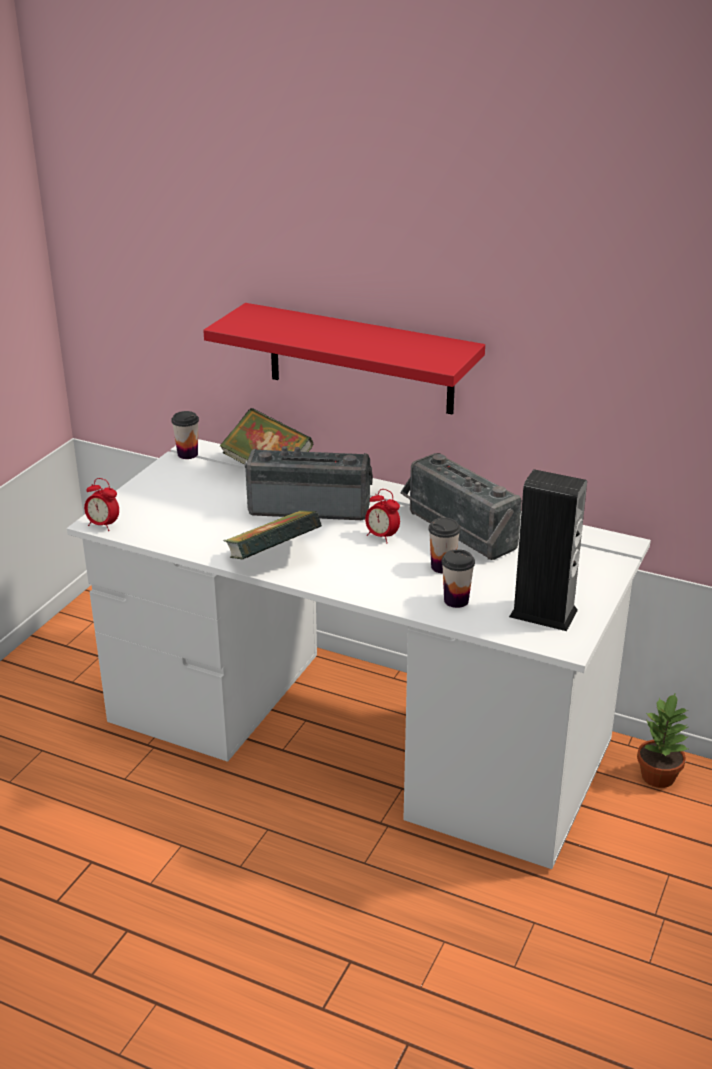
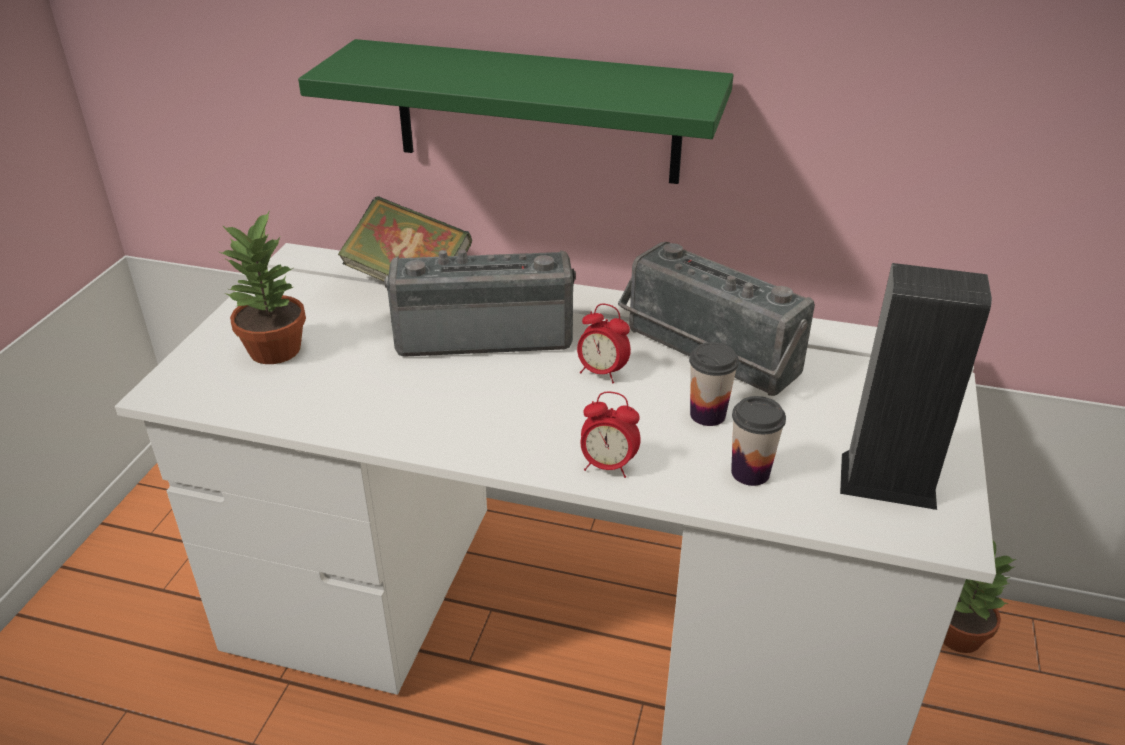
camera: 10 degrees left, 5 degrees up
alarm clock [84,478,119,531] -> alarm clock moved to [581,392,641,478]
cup [171,411,199,459] -> none
red shelf [203,303,485,415] -> green shelf [298,39,733,184]
book [224,510,321,560] -> none
none -> potted plant [218,210,306,364]

